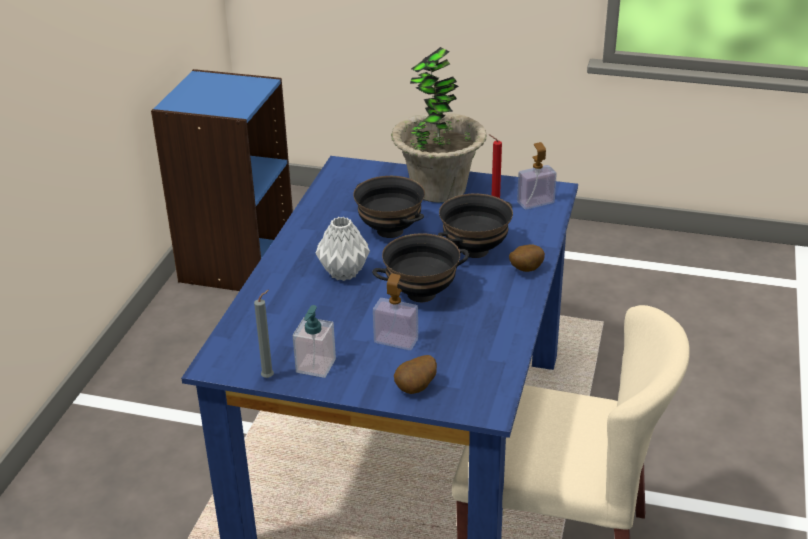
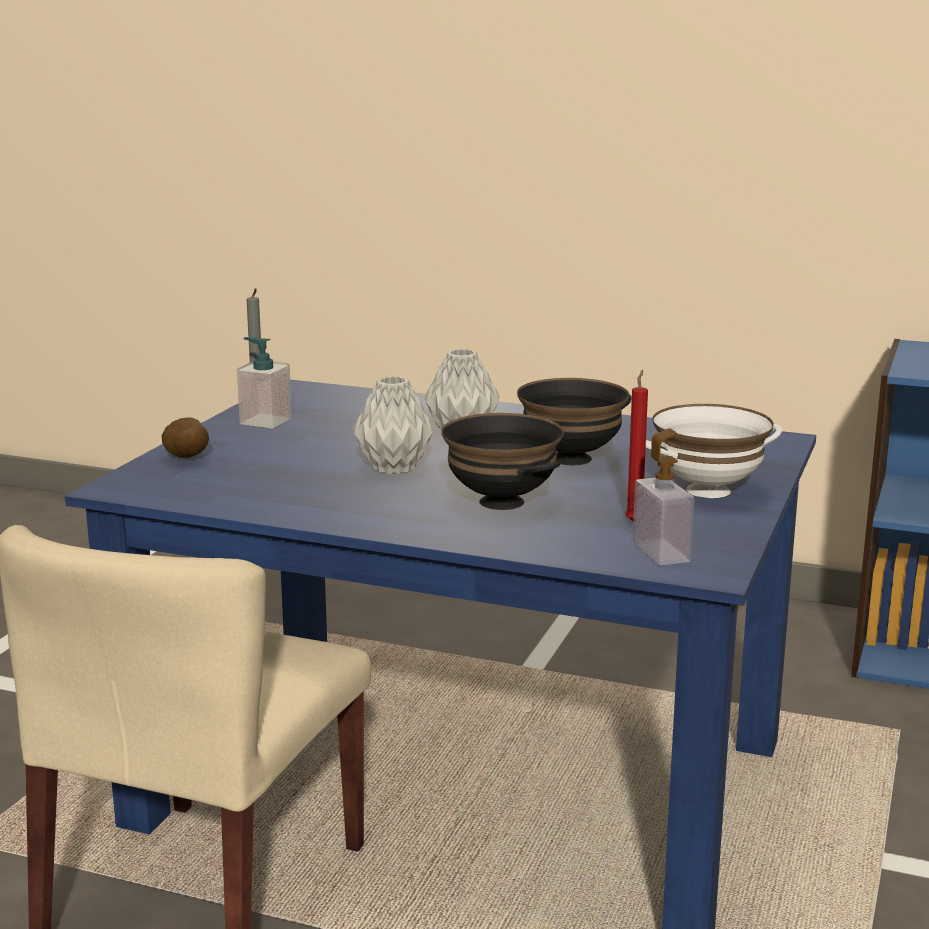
camera: 95 degrees right, 15 degrees down
black bowl [372,233,469,302] -> grey vase [353,376,434,474]
soap dispenser [373,273,418,350] -> none
potted plant [391,47,487,202] -> white bowl [646,404,782,498]
potato [509,244,545,272] -> none

